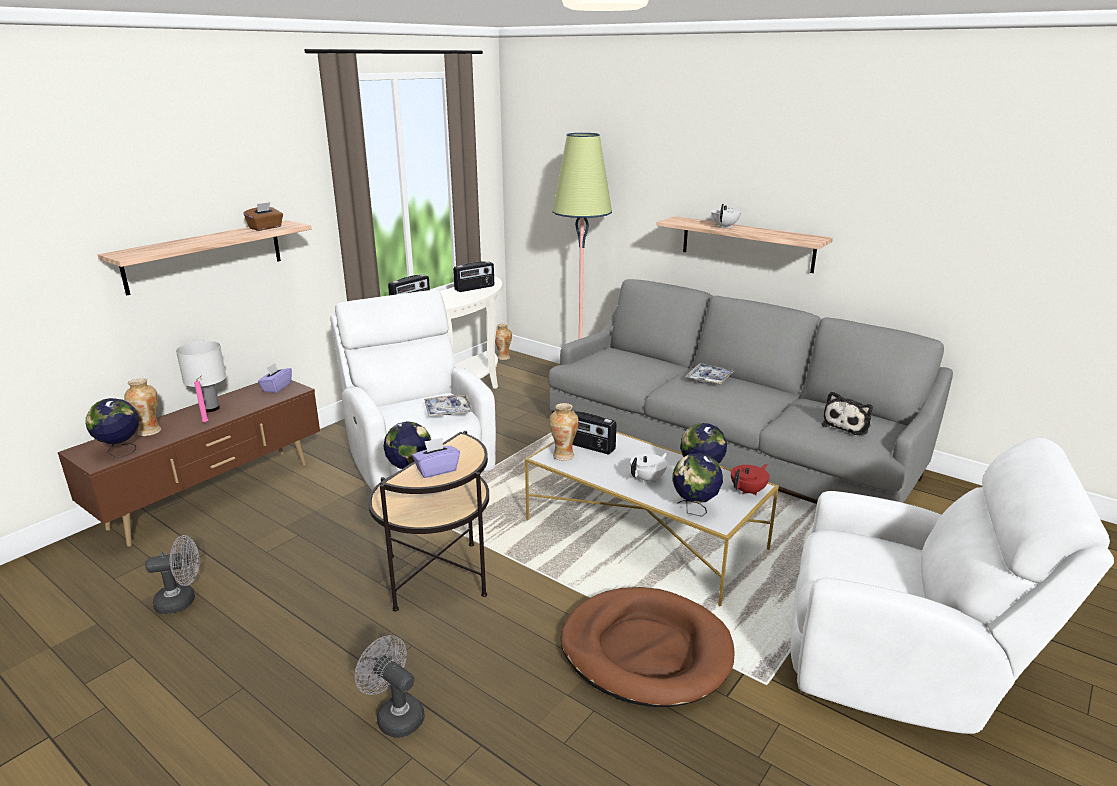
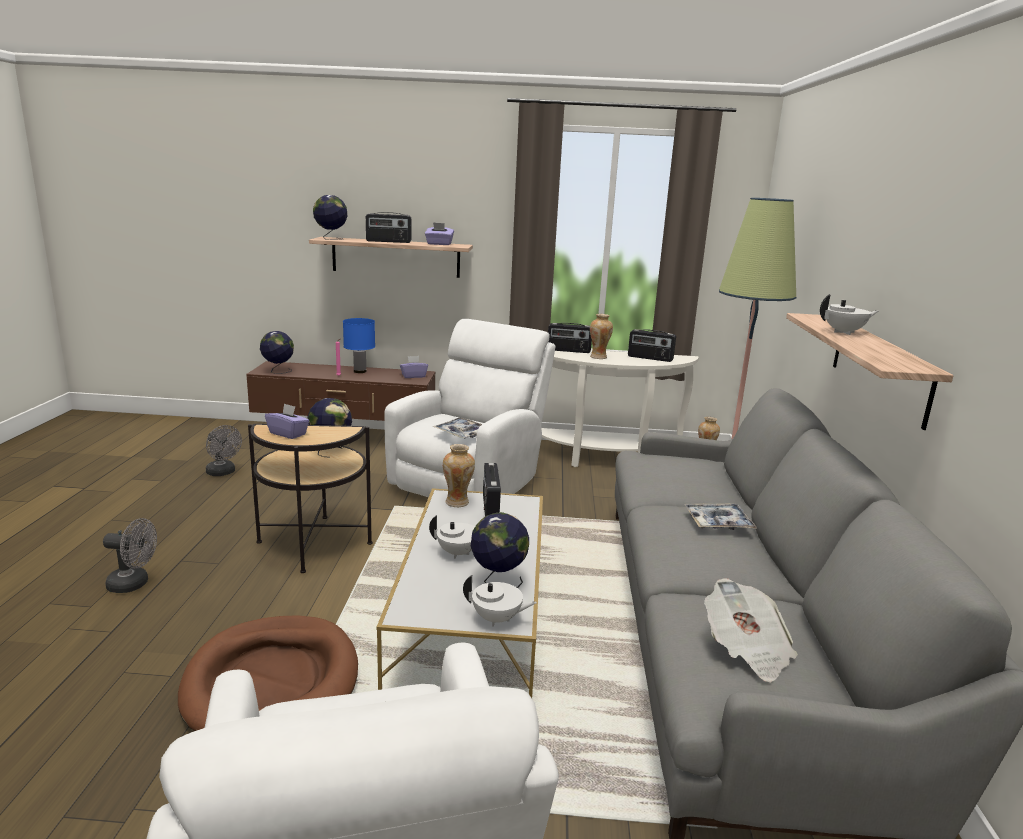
camera: 55 degrees right, 5 degrees down
vase [124,378,161,436] -> vase moved to [590,314,613,359]
white table lamp [176,341,226,412] -> blue table lamp [343,318,375,373]
brown tissue box [243,202,283,231] -> purple tissue box [425,222,454,245]
grey fan [355,635,425,738] -> grey fan turned 90 degrees clockwise [103,518,157,593]
globe [673,453,723,517] -> globe moved to [313,195,347,240]
red teapot [731,464,770,495] -> white teapot [463,575,537,627]
plush toy [822,391,873,435] -> newspaper [704,578,798,683]
none -> radio [366,212,411,243]

